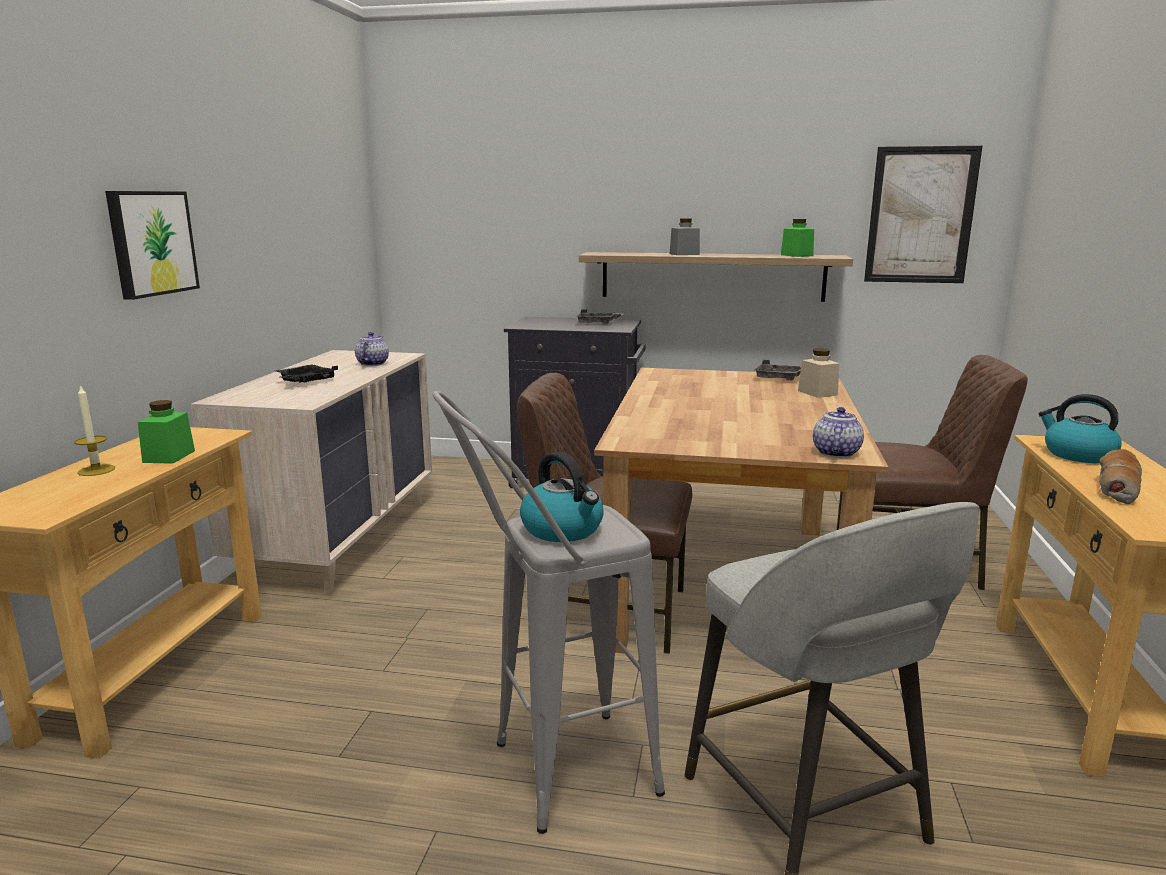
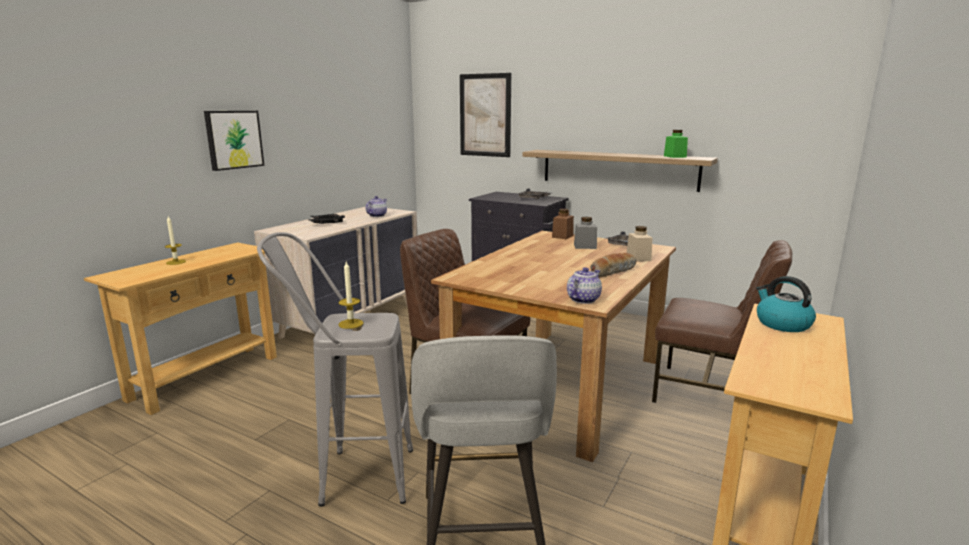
camera: 20 degrees right, 0 degrees up
green jar [138,400,195,464] -> none
kettle [520,452,604,542] -> candle [338,262,364,329]
grey jar [670,218,700,255] -> grey jar moved to [574,217,597,249]
picture [864,146,982,283] -> picture moved to [460,73,511,157]
bread [1099,449,1142,504] -> bread moved to [590,253,636,278]
none -> brown jar [552,209,574,239]

